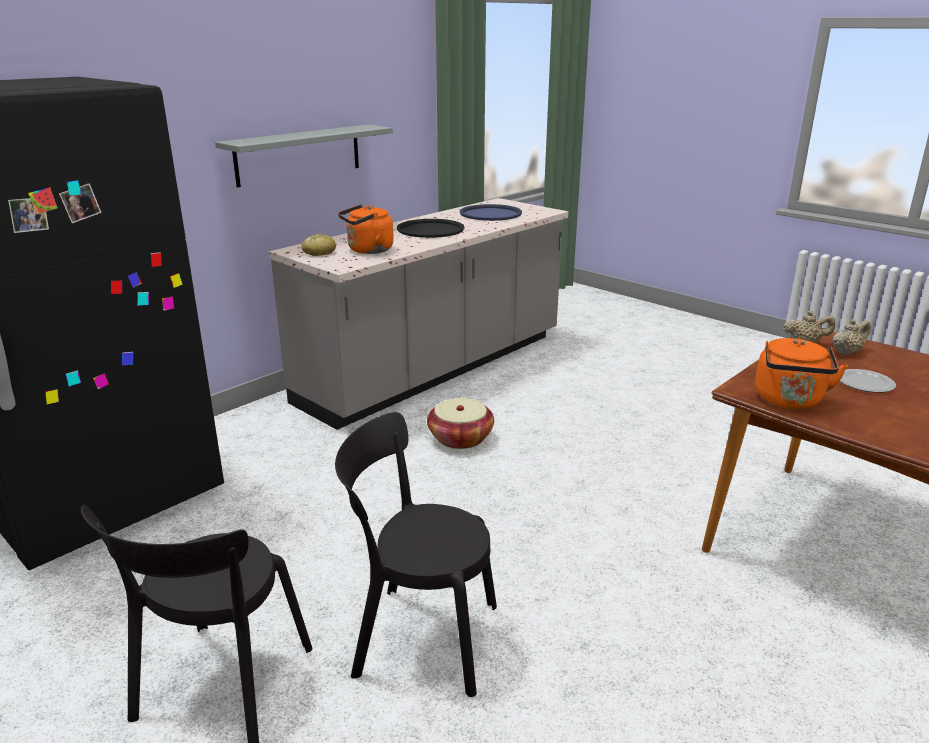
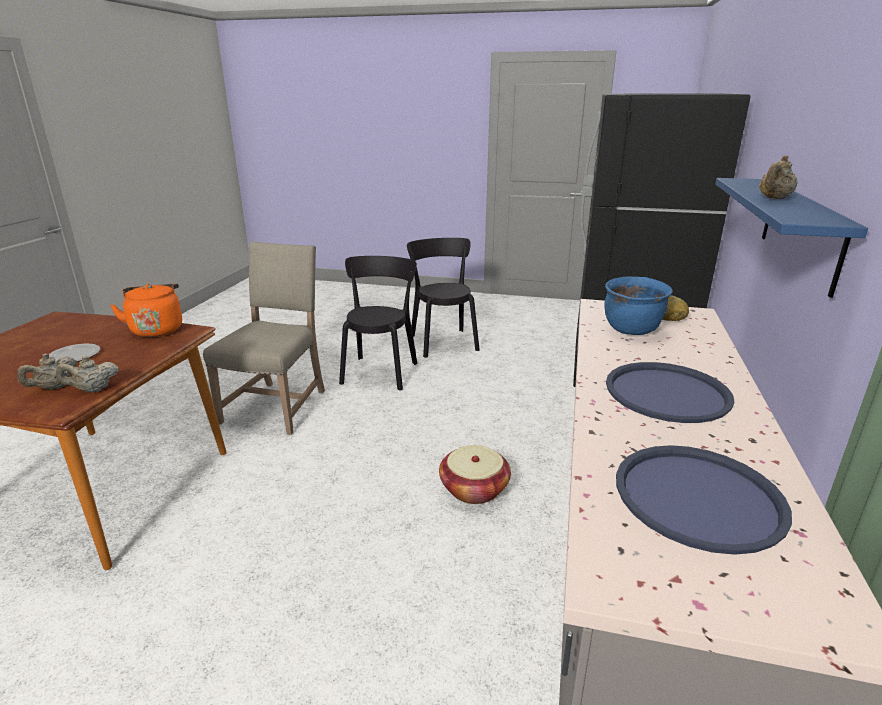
camera: 150 degrees right, 0 degrees up
grey shelf [215,125,393,188] -> blue shelf [715,178,868,298]
black chair [335,412,497,697] -> black chair turned 60 degrees counterclockwise [339,256,417,391]
orange kettle [338,205,394,254] -> blue cooking pot [605,276,673,335]
black tray [397,219,464,238] -> blue tray [606,362,734,423]
none -> beige chair [203,241,325,435]
none -> beige teapot [759,155,798,199]

